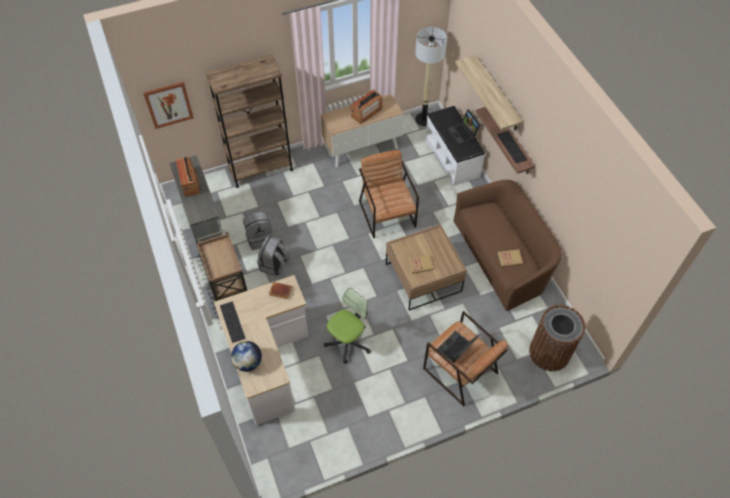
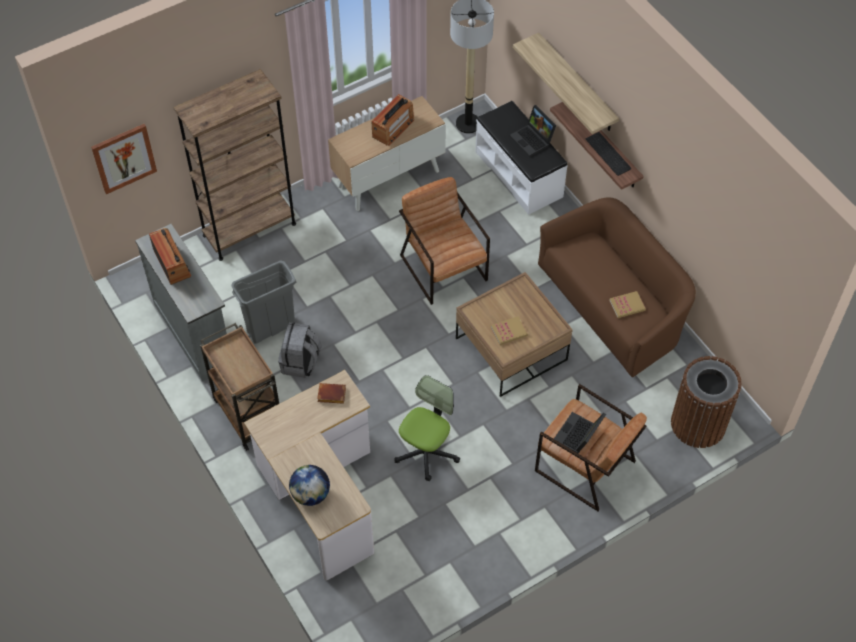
camera: 10 degrees left, 0 degrees up
keyboard [220,301,245,343] -> none
grey backpack [243,212,273,250] -> grey trash can [232,260,297,344]

